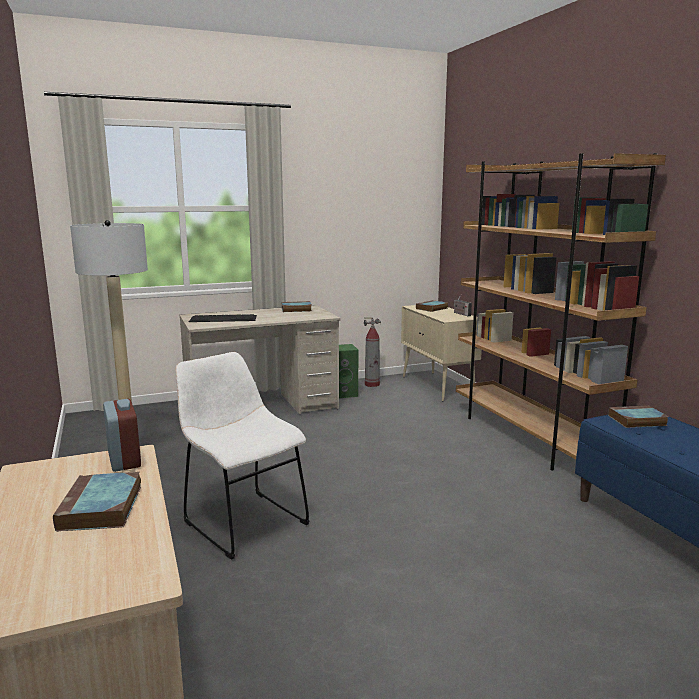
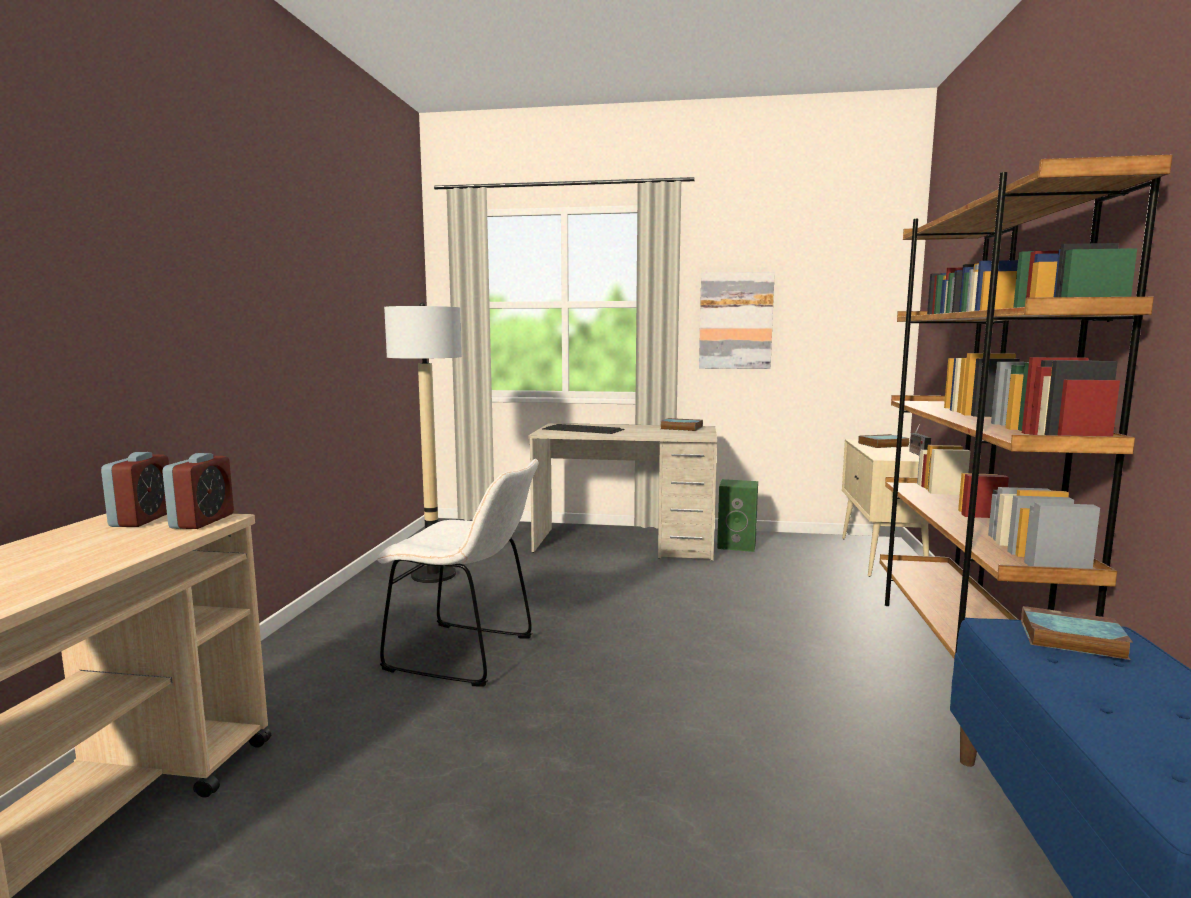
camera: 30 degrees right, 5 degrees down
book [53,472,141,532] -> none
white chair [175,352,310,560] -> white chair turned 120 degrees clockwise [377,459,539,687]
fire extinguisher [364,317,381,387] -> none
none -> alarm clock [101,452,169,527]
none -> picture [699,272,775,369]

